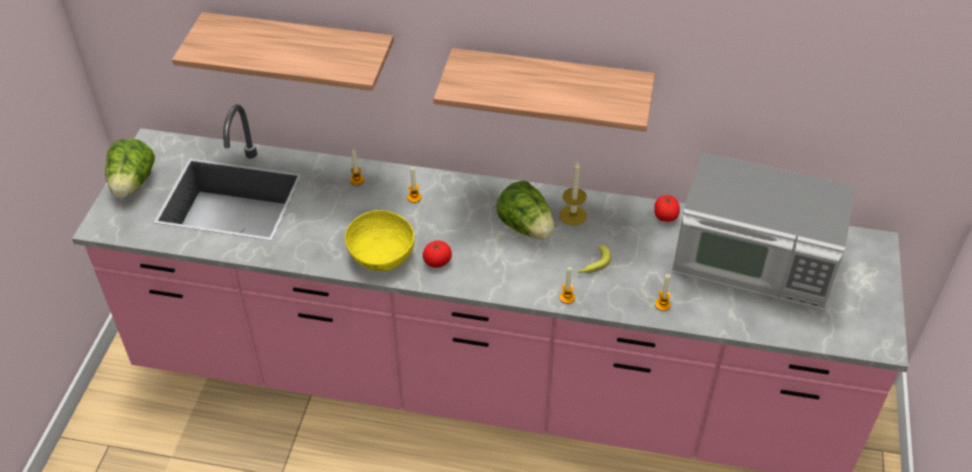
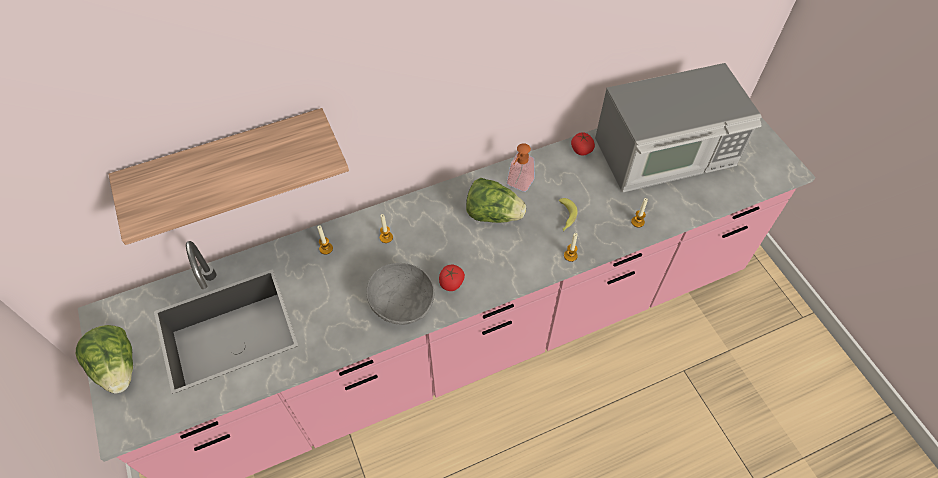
camera: 35 degrees left, 10 degrees up
yellow bowl [345,210,414,271] -> grey bowl [366,263,434,325]
shelf [434,48,655,132] -> none
candle [559,161,587,226] -> soap dispenser [507,143,535,192]

